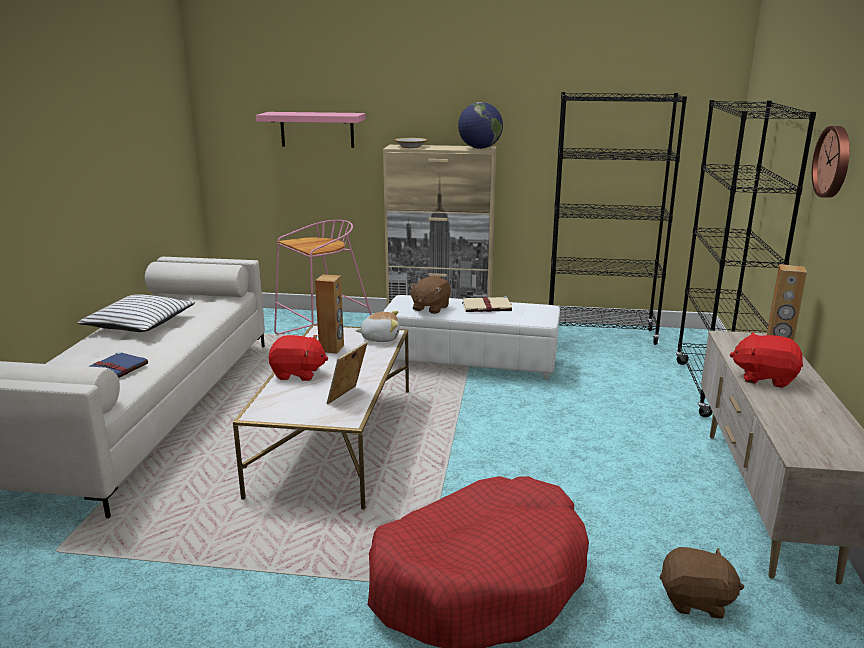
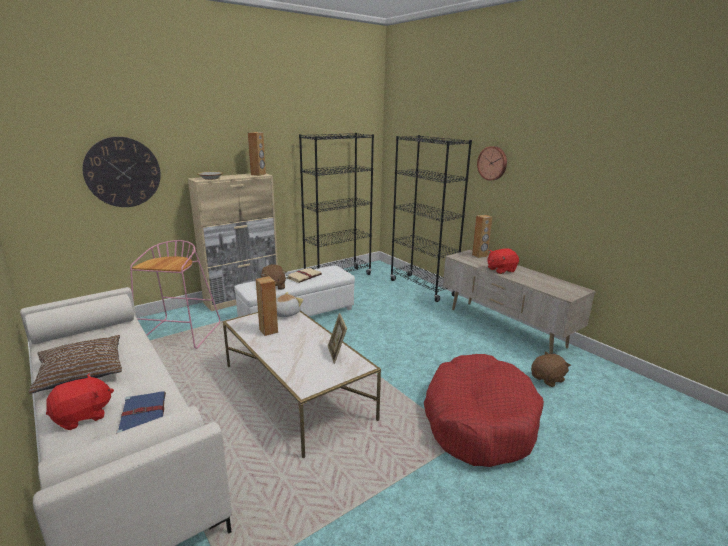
camera: 45 degrees left, 0 degrees up
white pillow [78,294,195,332] -> brown pillow [29,335,122,394]
pink shelf [256,112,366,148] -> wall clock [83,137,161,207]
red plush toy [269,335,328,381] -> red plush toy moved to [46,373,114,430]
globe [458,102,503,149] -> brown speaker [248,132,266,176]

